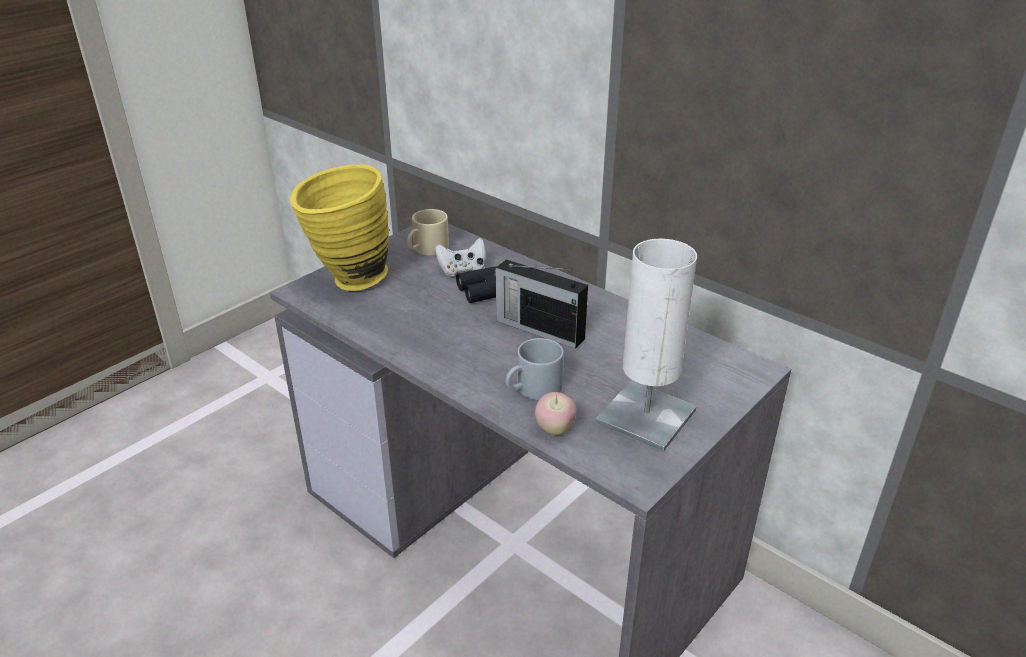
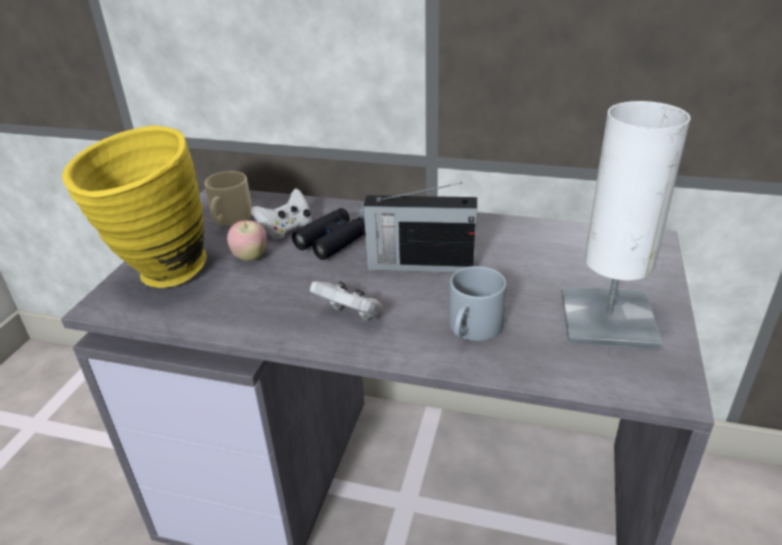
camera: 25 degrees left, 0 degrees up
apple [535,392,576,435] -> apple moved to [227,220,267,261]
none -> white game controller [309,281,383,321]

